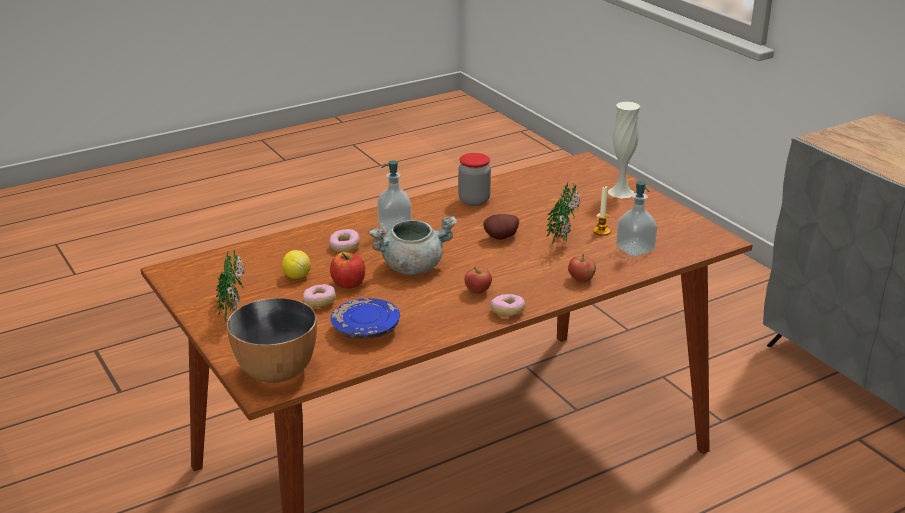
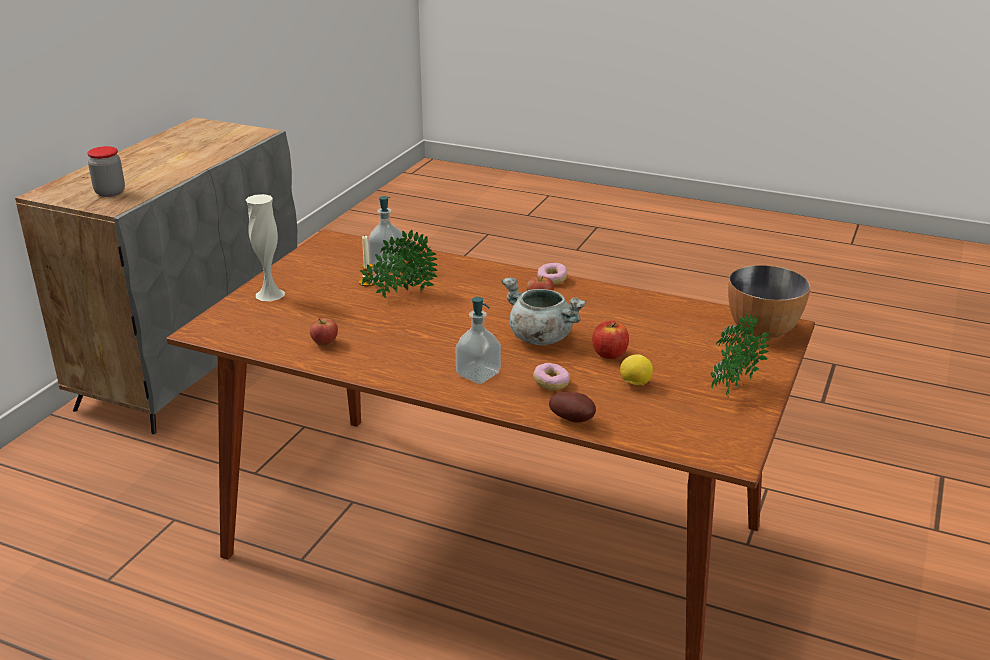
camera: 125 degrees left, 0 degrees up
donut [303,284,336,307] -> none
blue plate [331,298,400,339] -> none
jar [458,153,491,206] -> jar moved to [87,146,125,197]
potato [483,214,519,240] -> potato moved to [549,392,596,423]
apple [568,253,596,283] -> apple moved to [310,318,338,346]

